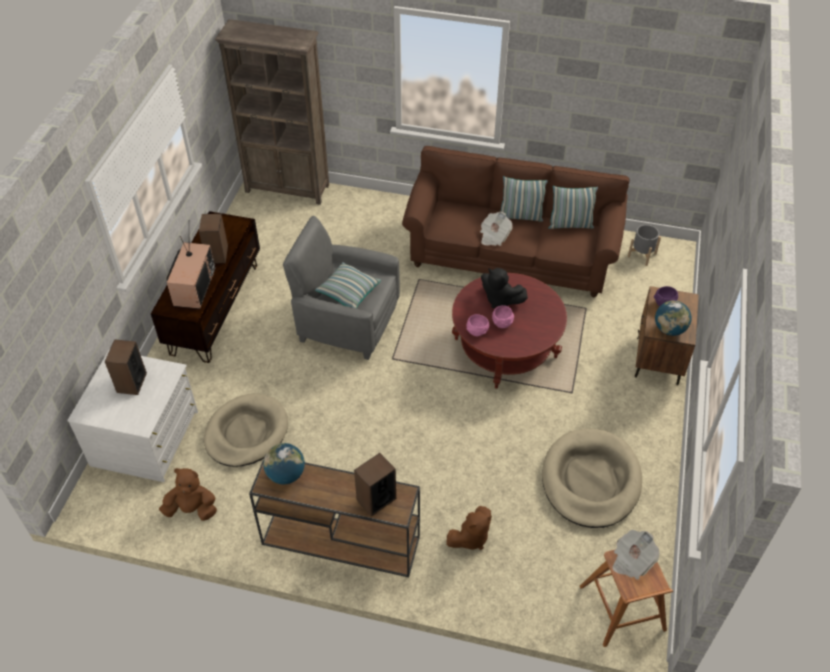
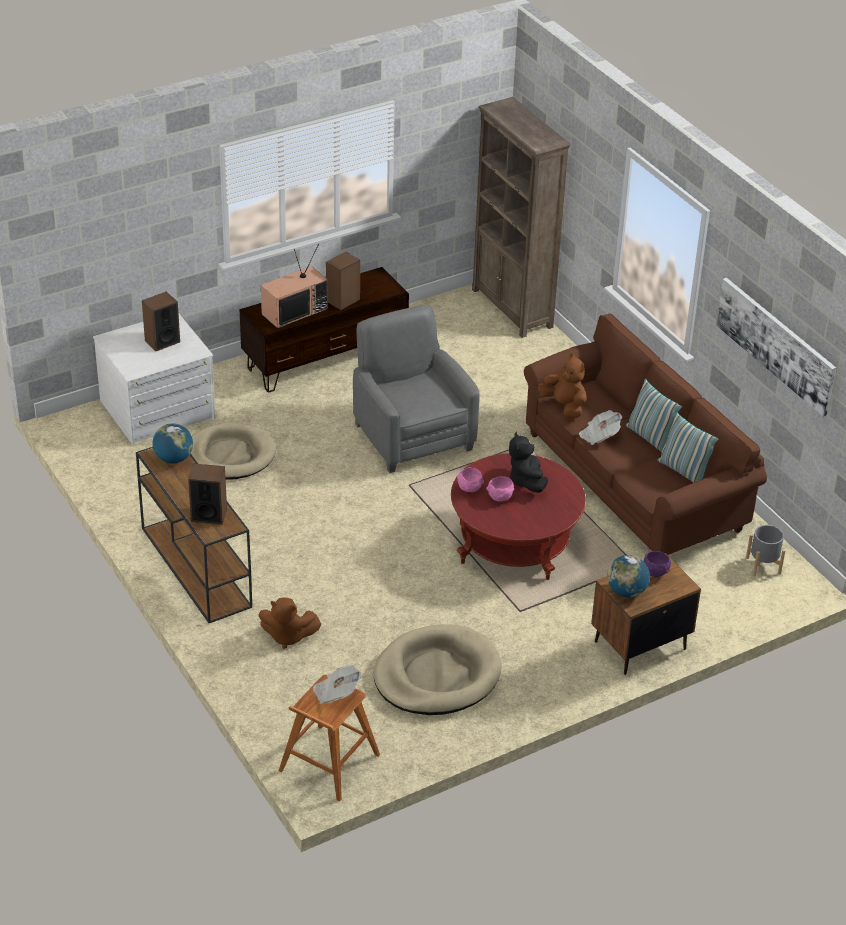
camera: 45 degrees right, 10 degrees down
brown plush toy [159,468,217,521] -> brown plush toy moved to [538,353,587,418]
pillow [315,262,381,308] -> none
none -> picture [716,278,836,417]

